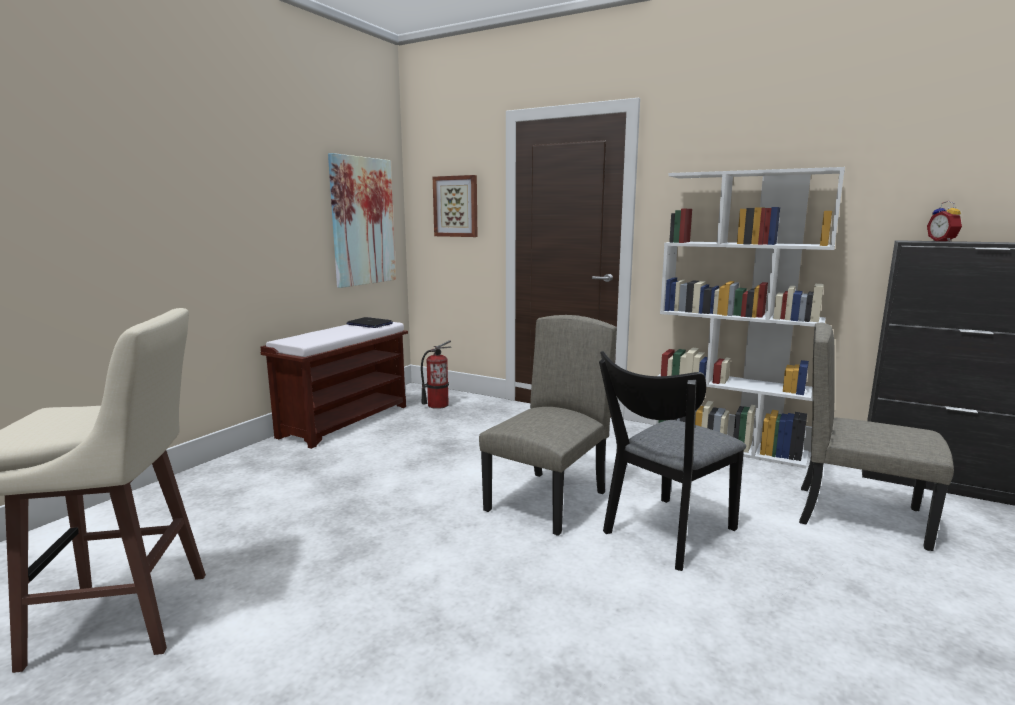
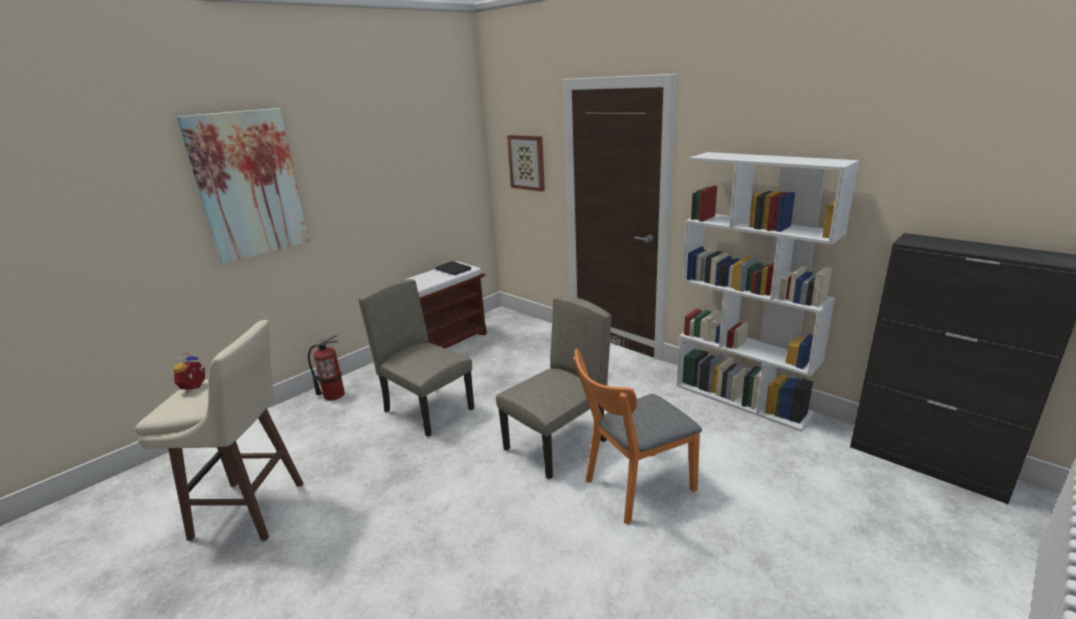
camera: 15 degrees right, 10 degrees up
picture [328,153,396,288] -> picture moved to [177,108,310,264]
fire extinguisher [421,340,452,409] -> fire extinguisher moved to [308,335,345,401]
black chair [599,351,746,571] -> orange chair [573,349,702,525]
beige chair [799,323,954,551] -> beige chair moved to [359,279,474,437]
alarm clock [927,201,962,242] -> alarm clock moved to [174,353,205,393]

